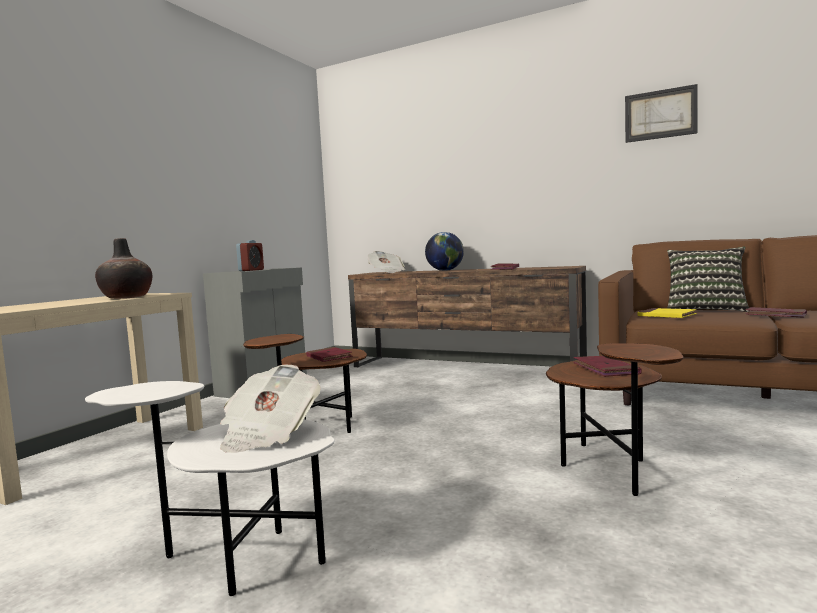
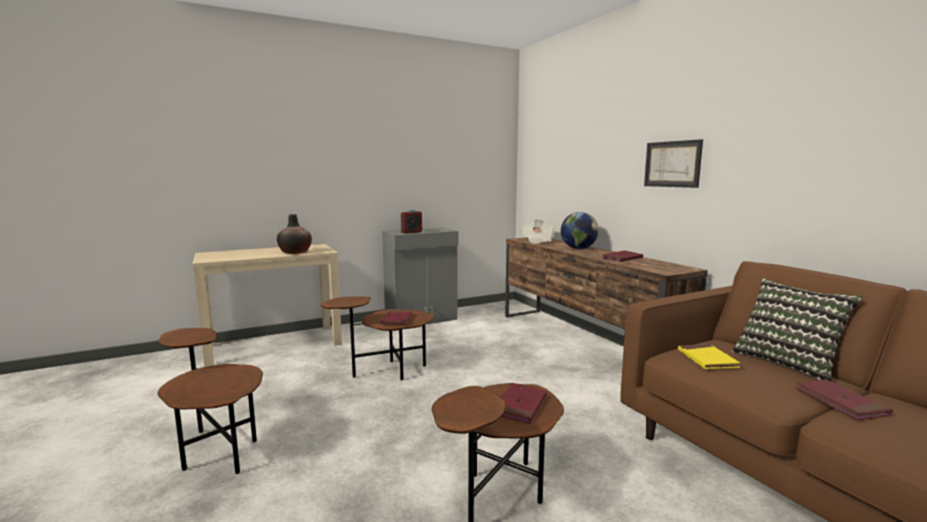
camera: 35 degrees right, 5 degrees up
white side table [85,381,335,596] -> brown side table [158,328,263,474]
newspaper [220,365,321,453] -> none
picture [625,84,698,143] -> picture moved to [644,139,703,188]

